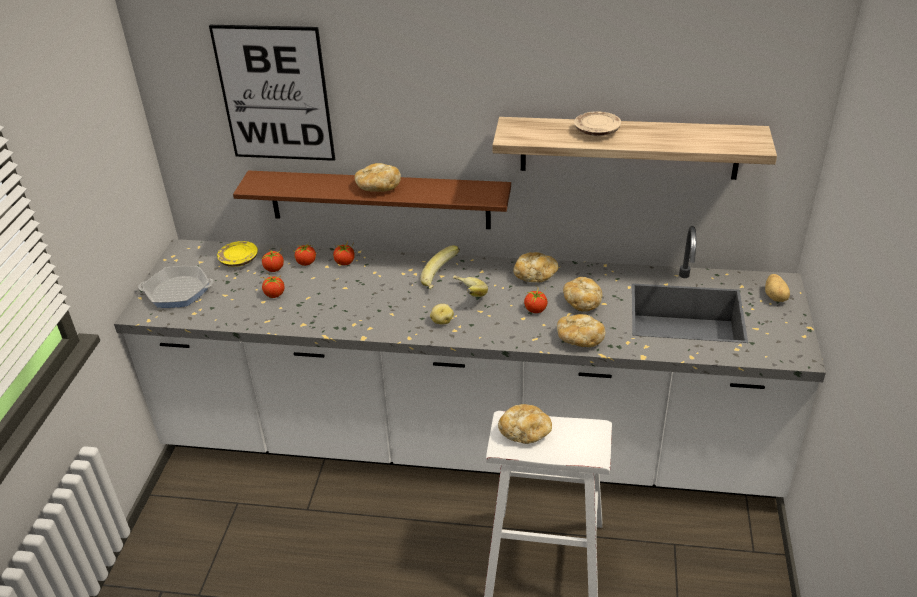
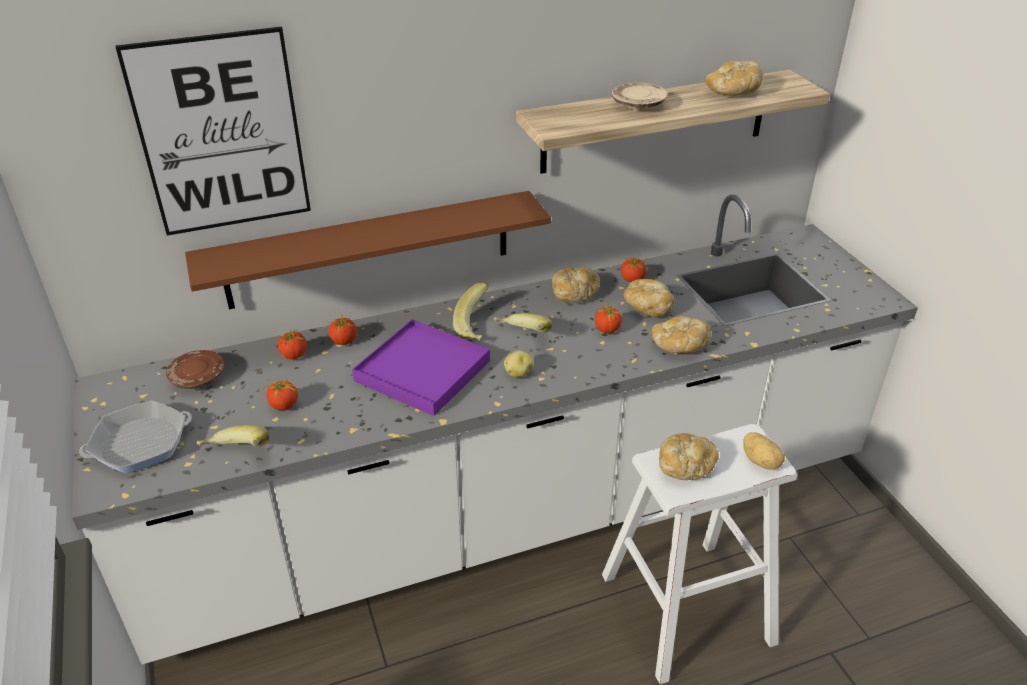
camera: 30 degrees left, 0 degrees up
yellow plate [217,241,258,267] -> brown plate [166,350,224,389]
tomato [262,250,284,272] -> tomato moved to [621,253,647,282]
bread [355,163,401,192] -> bread moved to [706,61,763,96]
potato [765,274,790,302] -> potato moved to [744,432,785,470]
none -> banana [196,425,269,447]
none -> purple tray [352,319,490,416]

